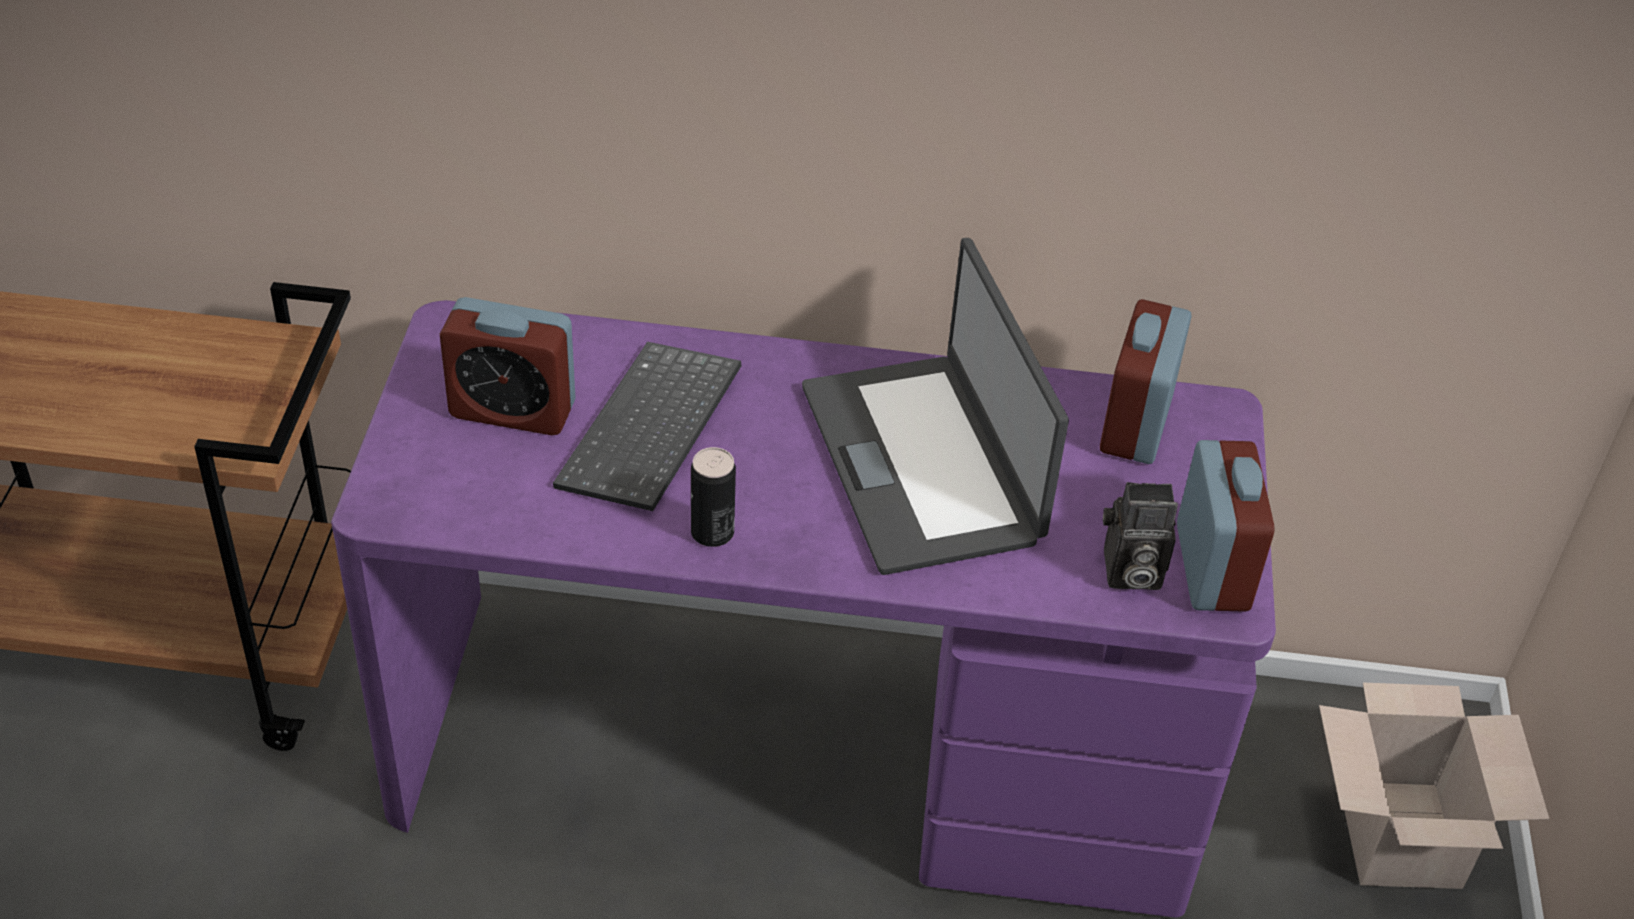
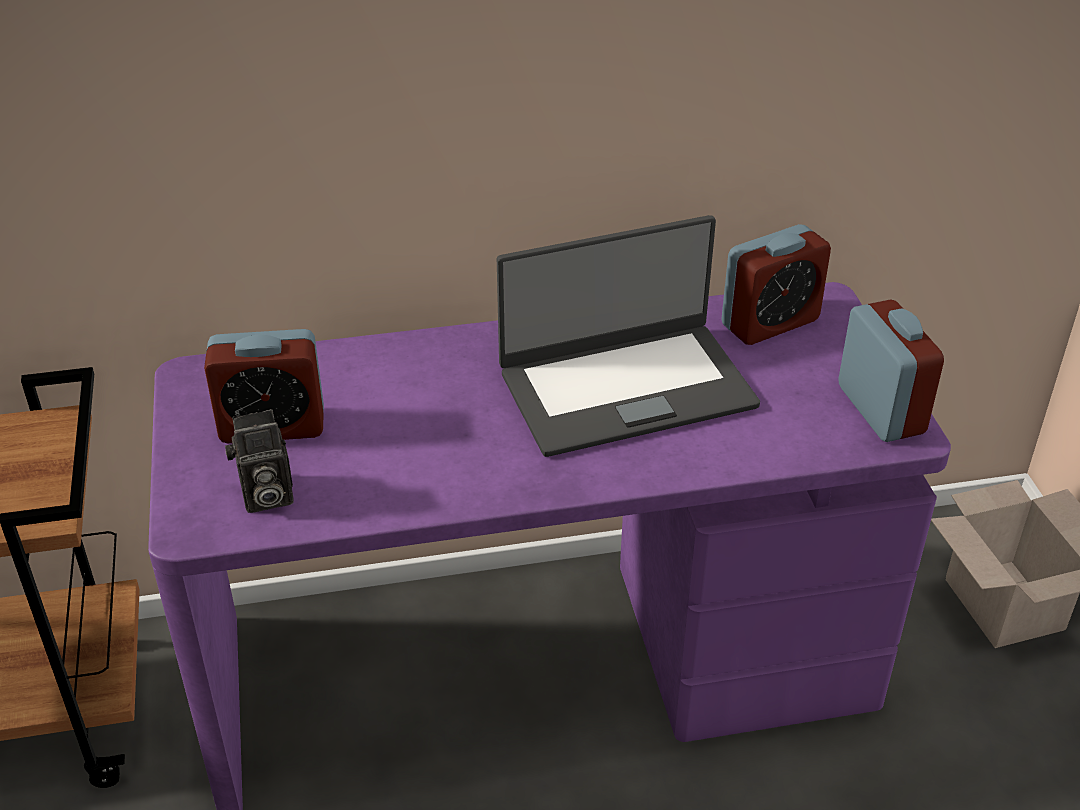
camera: 15 degrees left, 5 degrees down
keyboard [553,342,741,511] -> none
can [691,447,736,547] -> none
laptop [802,238,1069,575] -> laptop turned 75 degrees counterclockwise [497,215,760,457]
alarm clock [1100,299,1192,464] -> alarm clock turned 120 degrees counterclockwise [721,224,831,345]
camera [1103,482,1178,590] -> camera moved to [225,409,294,513]

